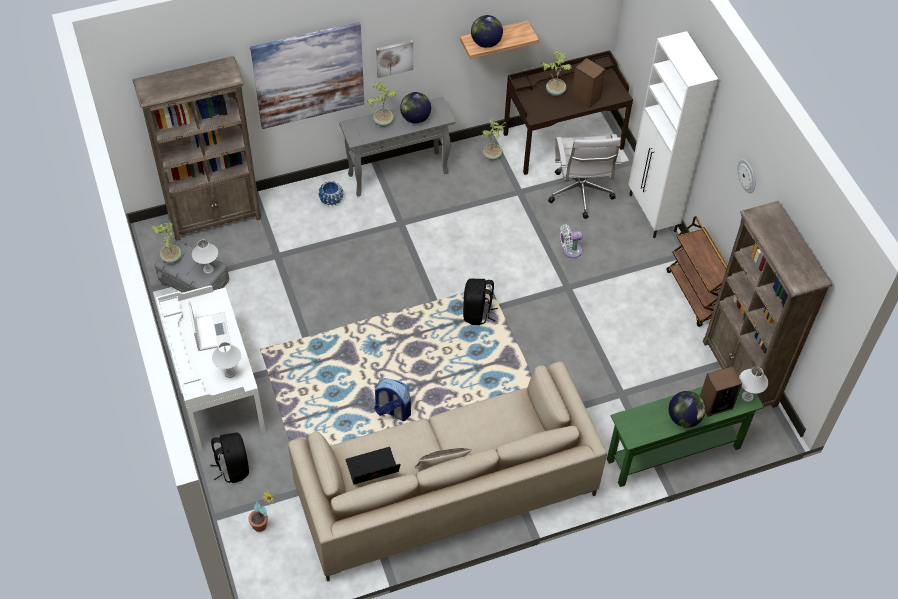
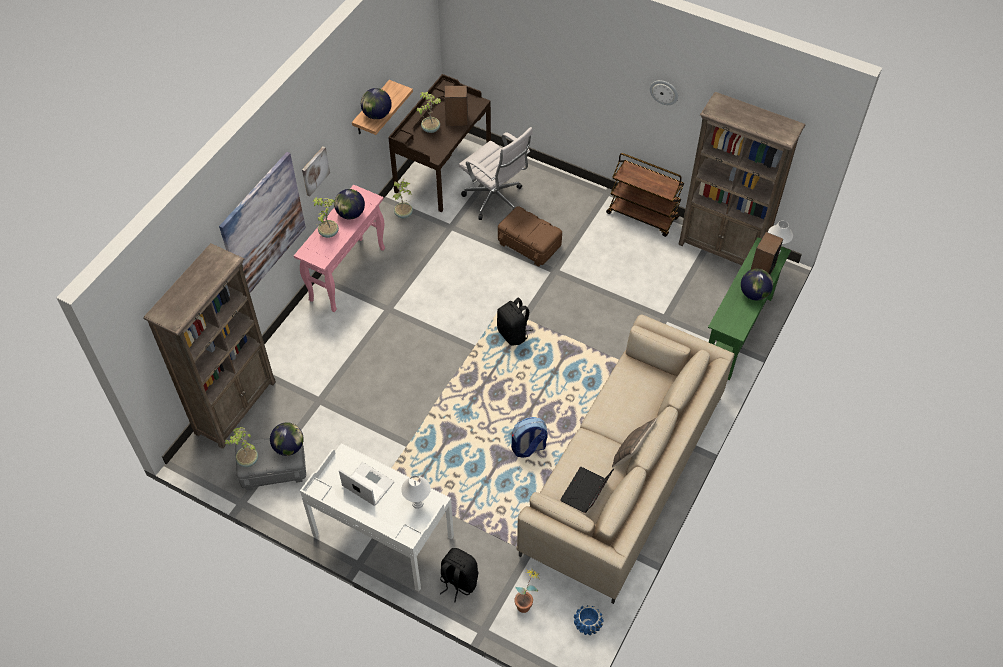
camera: 40 degrees left, 0 degrees up
white table lamp [192,240,218,274] -> globe [270,422,304,456]
blue planter [318,181,343,205] -> blue planter moved to [574,605,603,635]
grey console table [339,96,455,197] -> pink console table [294,185,385,312]
white fan [560,224,583,258] -> brown storage box [498,206,562,266]
white cabinet [628,31,718,238] -> none

